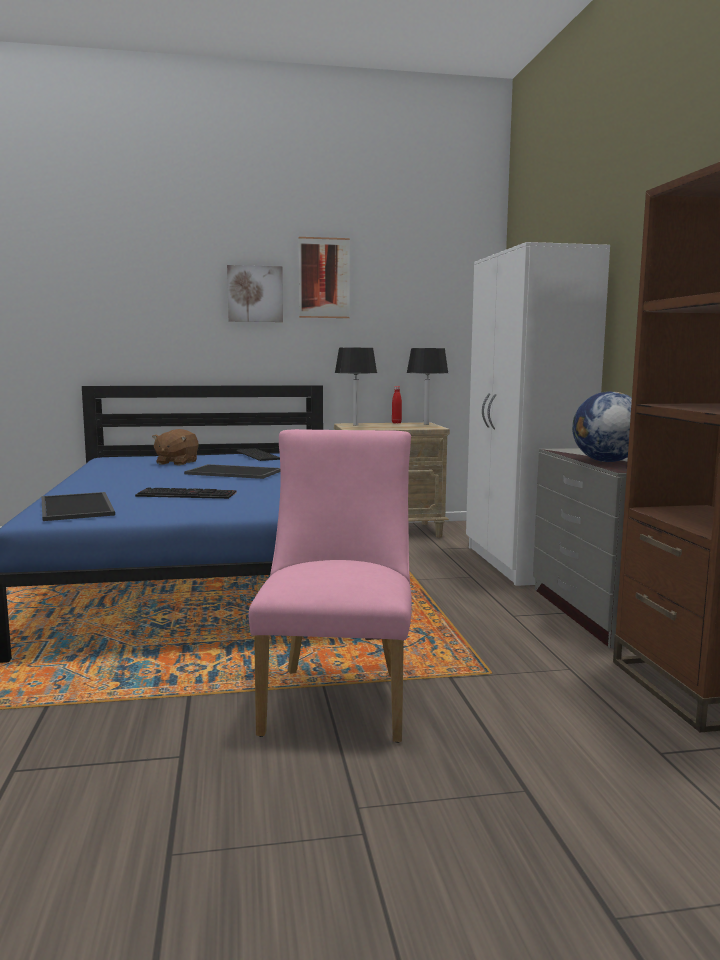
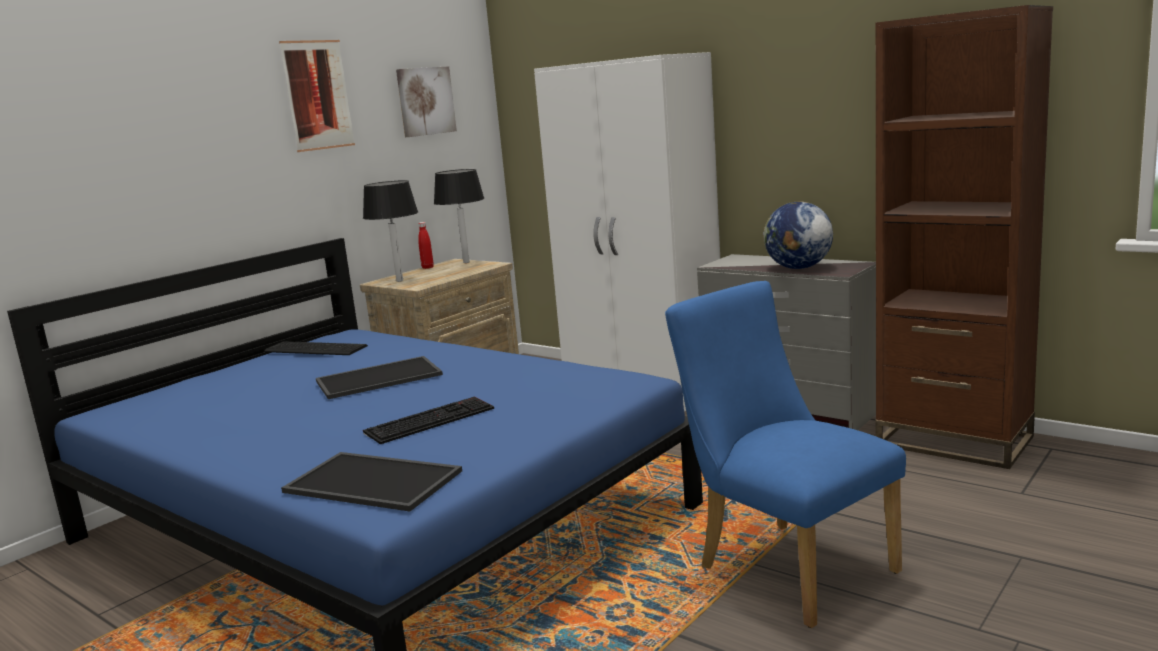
camera: 40 degrees left, 5 degrees up
brown plush toy [152,429,199,465] -> none
picture [227,265,283,322] -> picture moved to [396,66,457,137]
pink chair [248,429,412,743] -> blue chair [665,281,906,628]

